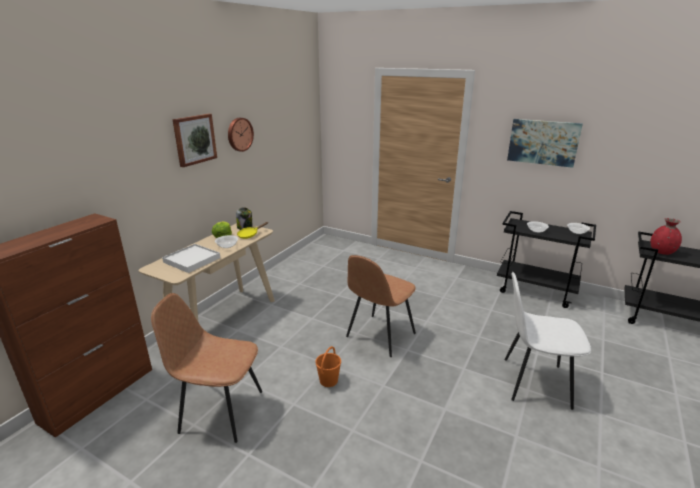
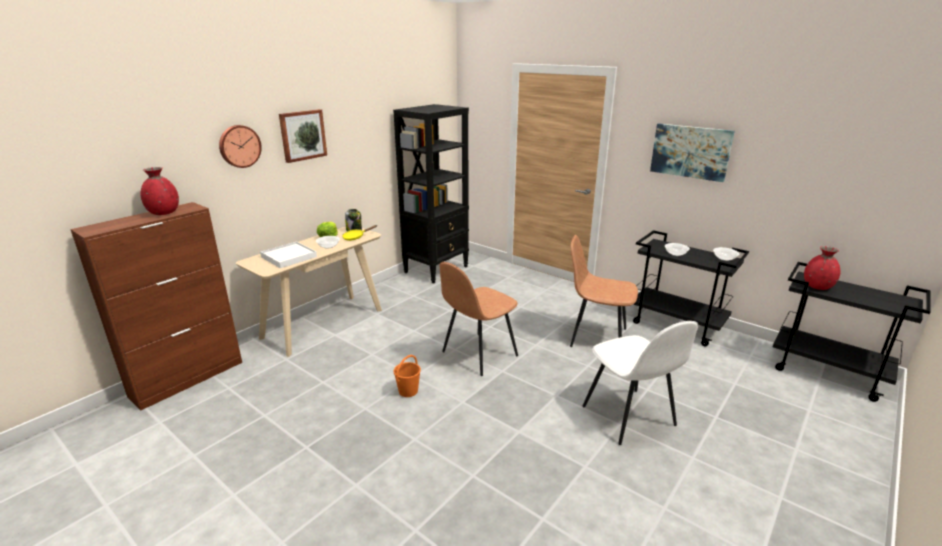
camera: 10 degrees right, 0 degrees up
brown chair [151,293,262,443] -> brown chair moved to [570,235,638,347]
wall clock [228,118,254,152] -> wall clock moved to [219,125,262,168]
white chair [504,272,591,410] -> white chair turned 135 degrees counterclockwise [582,321,698,445]
none -> red vase [141,167,179,215]
none -> black bookcase [393,104,469,284]

